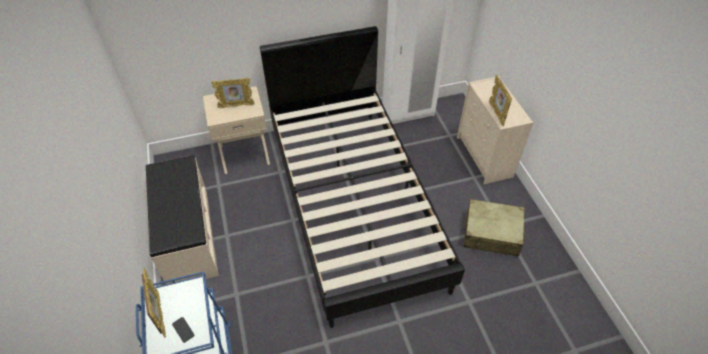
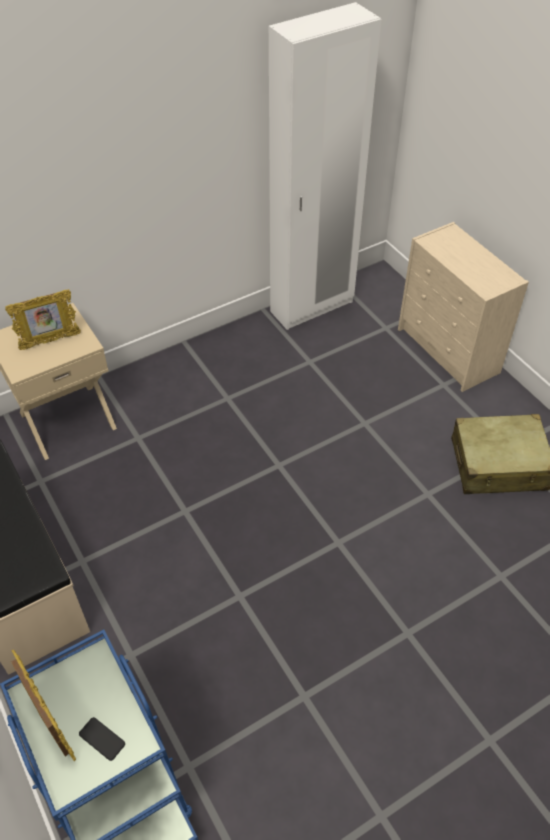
camera: 15 degrees left, 0 degrees up
black bed [260,26,465,328] -> none
picture frame [489,75,512,126] -> none

